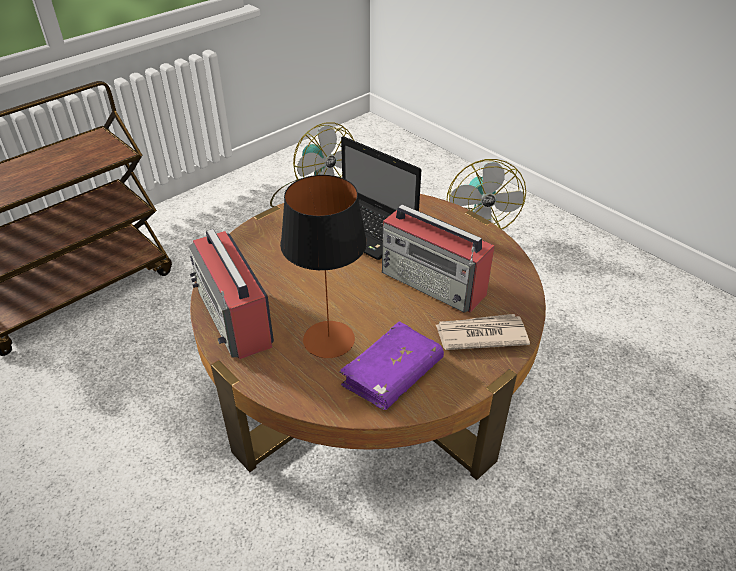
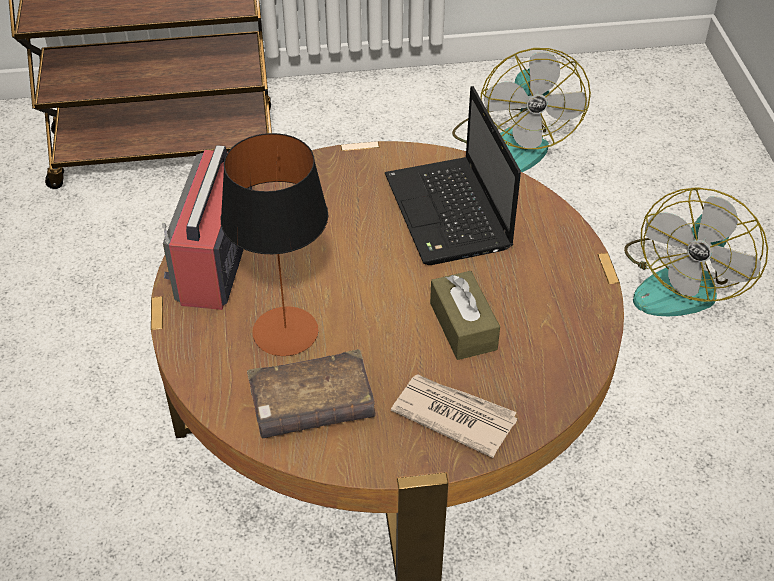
camera: 35 degrees right, 5 degrees up
purple book [339,322,444,410] -> brown book [247,349,376,438]
radio [382,204,494,313] -> brown tissue box [430,271,500,360]

